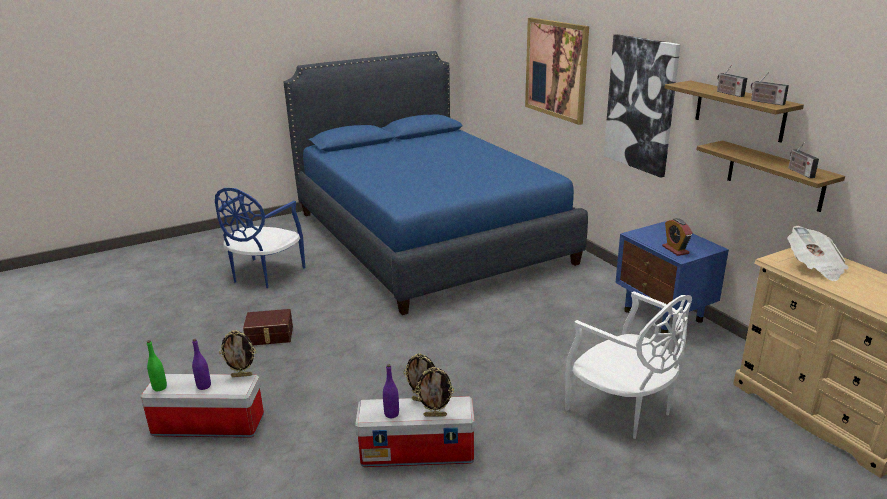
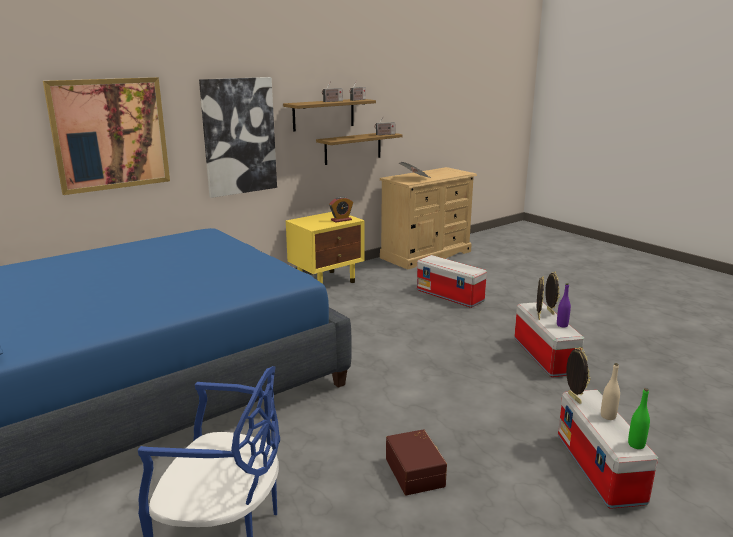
camera: 100 degrees left, 5 degrees down
purple bottle [192,339,211,390] -> beige bottle [601,363,620,420]
white chair [565,291,692,439] -> storage box [417,255,487,308]
blue nightstand [615,221,729,333] -> yellow nightstand [286,212,365,284]

